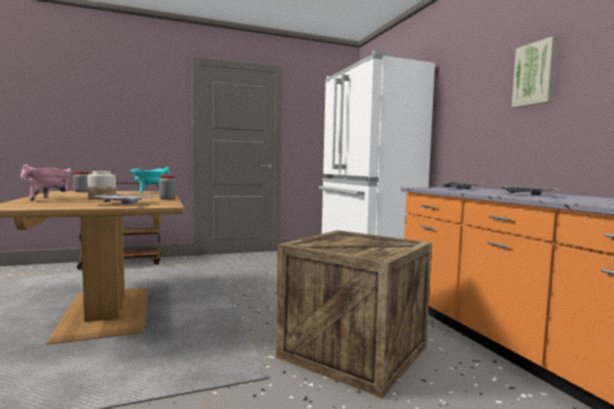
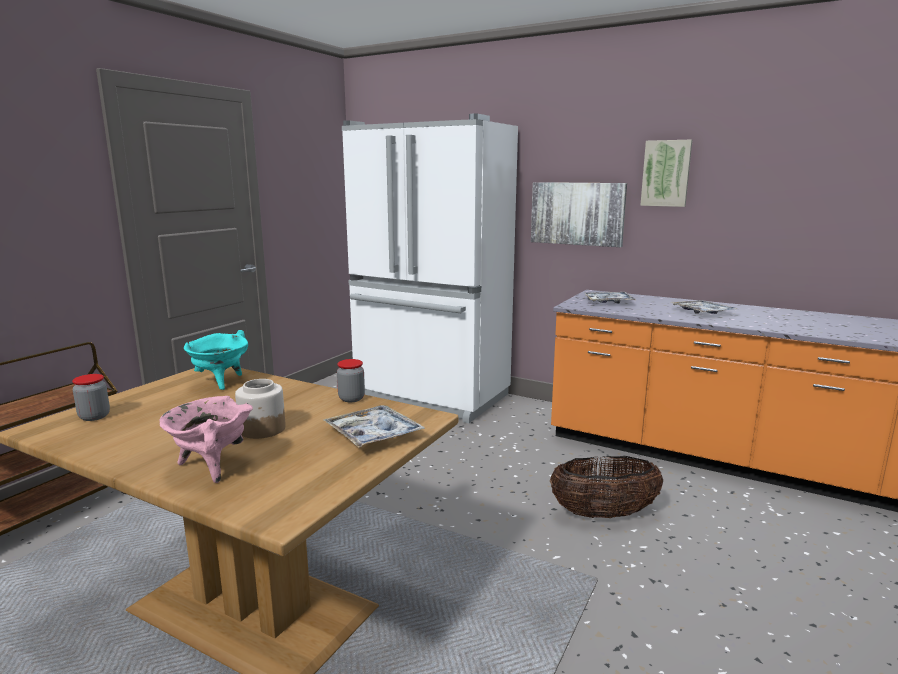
camera: 40 degrees left, 10 degrees up
crate [276,230,432,398] -> basket [550,456,663,518]
none -> picture [531,182,627,247]

